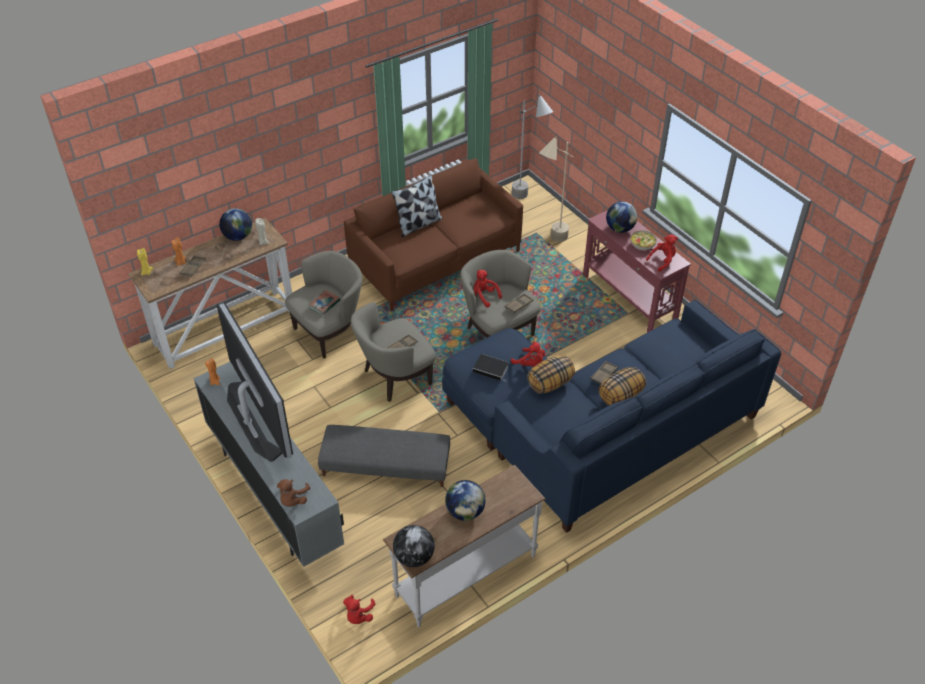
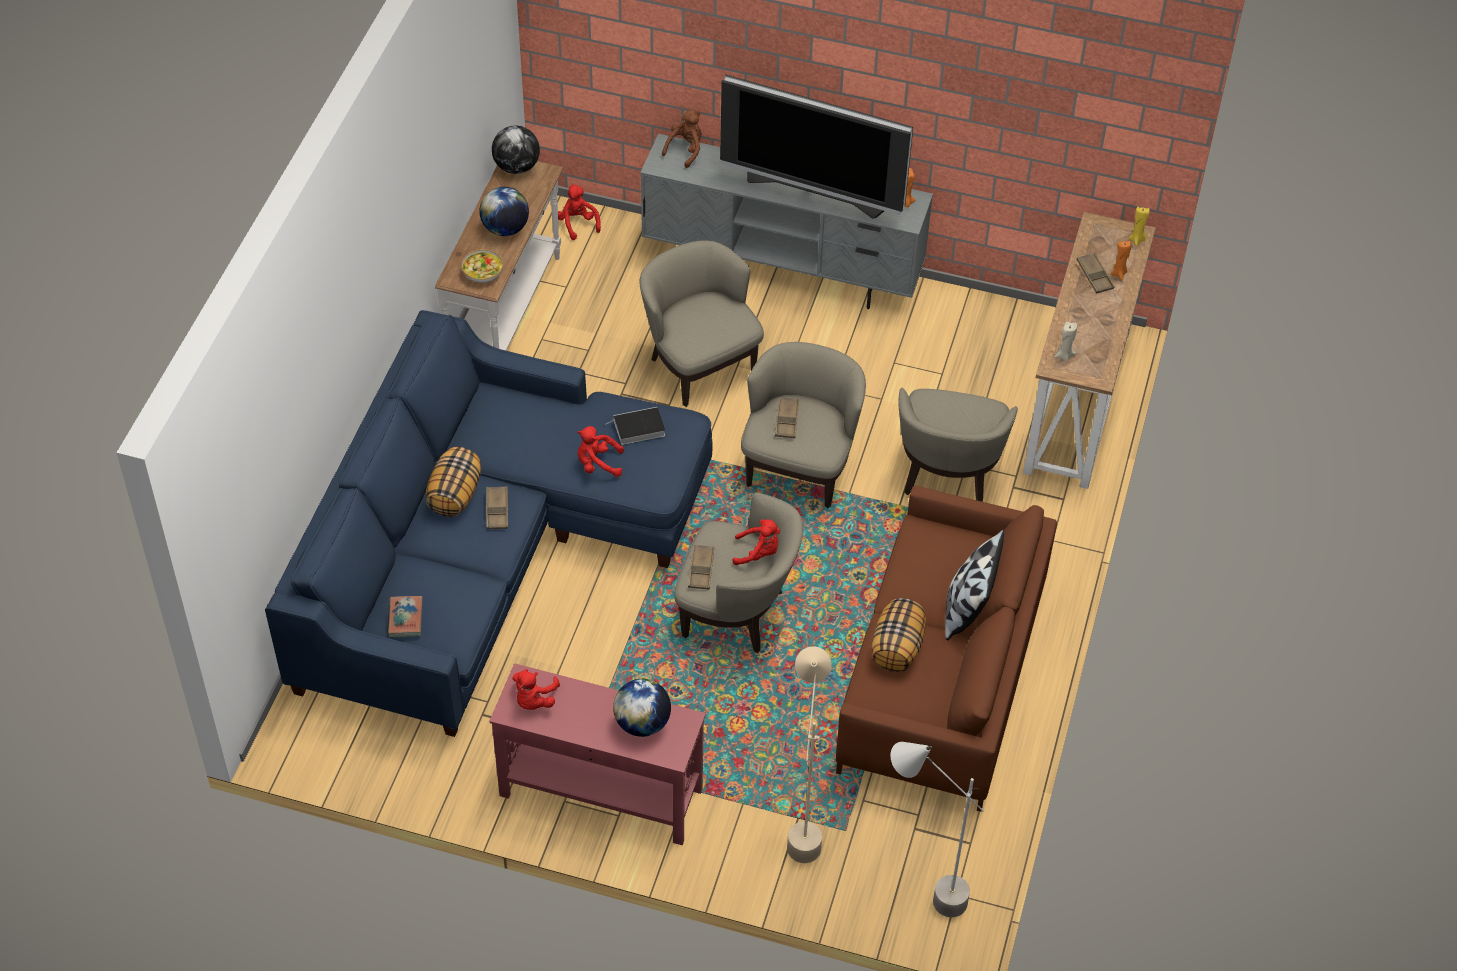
camera: 140 degrees right, 5 degrees up
globe [219,208,252,241] -> none
brown plush toy [277,479,310,507] -> brown plush toy turned 60 degrees clockwise [662,109,701,168]
book [308,290,341,315] -> book moved to [387,596,423,637]
grey ottoman [318,425,450,487] -> beige armchair [639,241,764,407]
pillow [527,355,575,394] -> pillow moved to [871,598,927,672]
bowl [631,230,657,250] -> bowl moved to [462,249,503,283]

